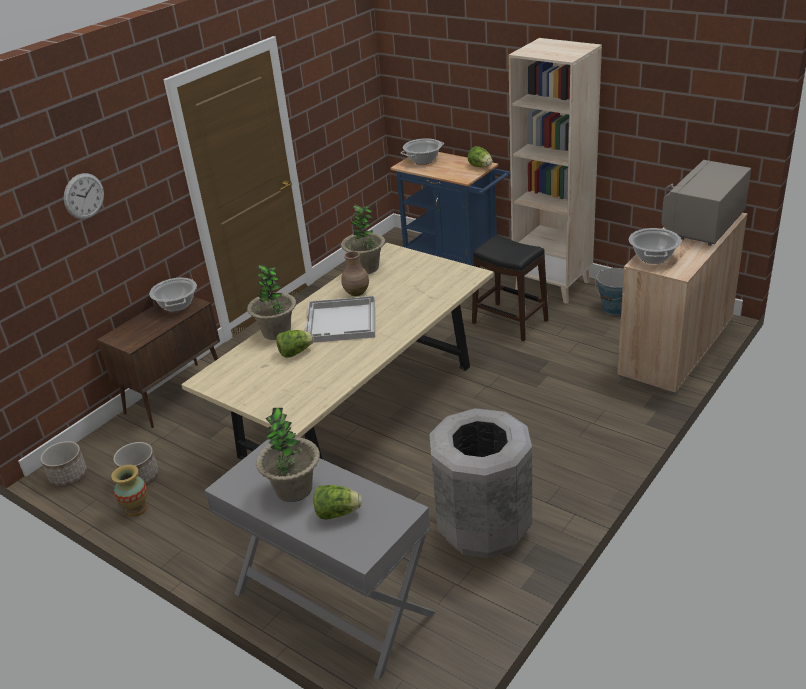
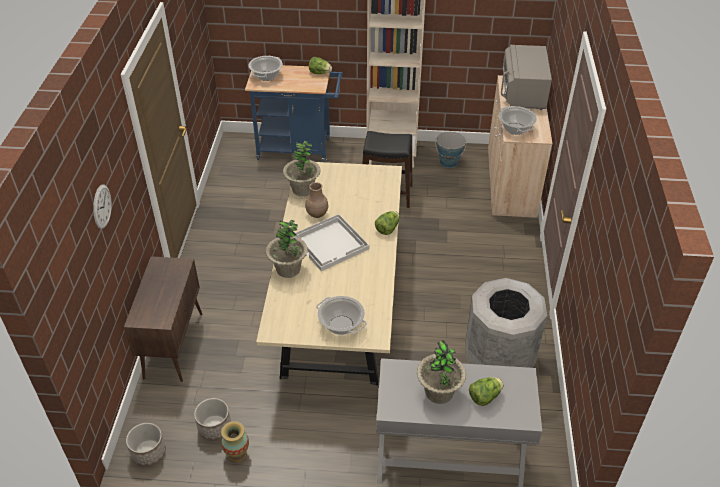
camera: 35 degrees left, 10 degrees up
cooking pot [149,278,197,312] -> cooking pot moved to [316,296,367,335]
lettuce [276,330,314,358] -> lettuce moved to [375,211,399,235]

